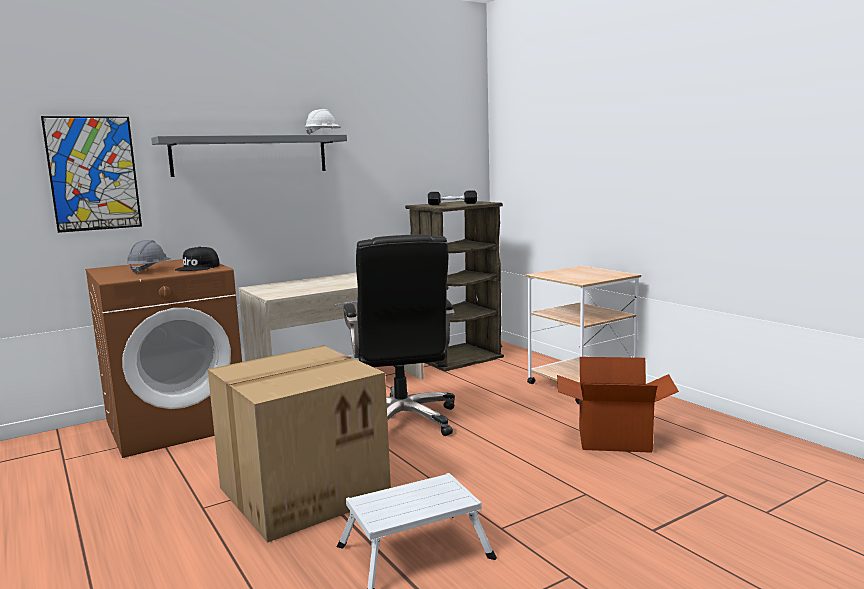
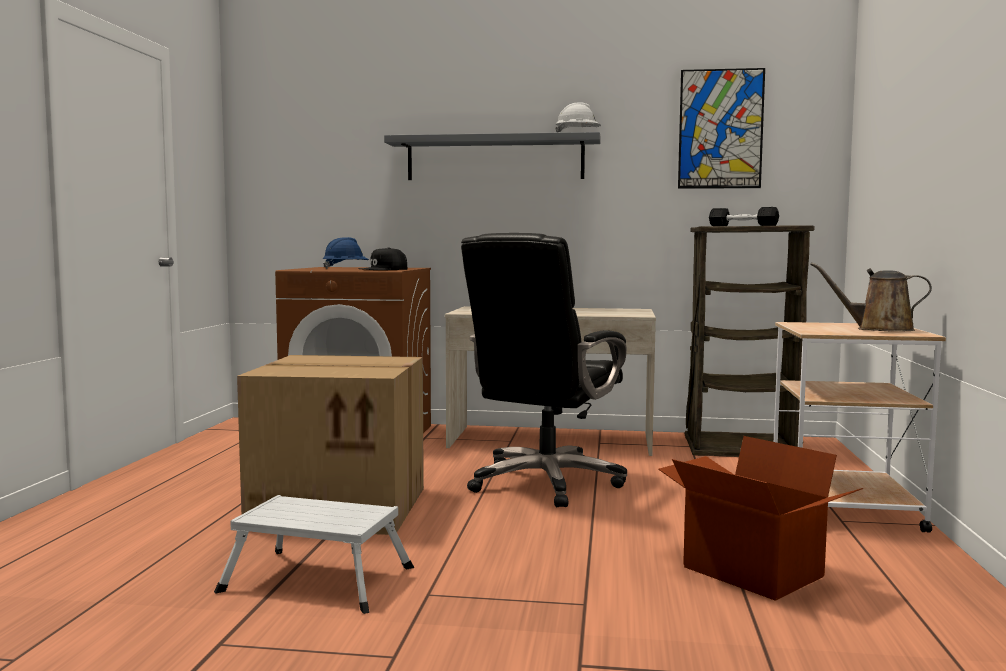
camera: 40 degrees right, 5 degrees down
picture [41,116,142,233] -> picture moved to [678,68,765,189]
grey hard hat [127,240,170,274] -> blue hard hat [323,237,369,269]
none -> brown watering can [810,262,932,332]

